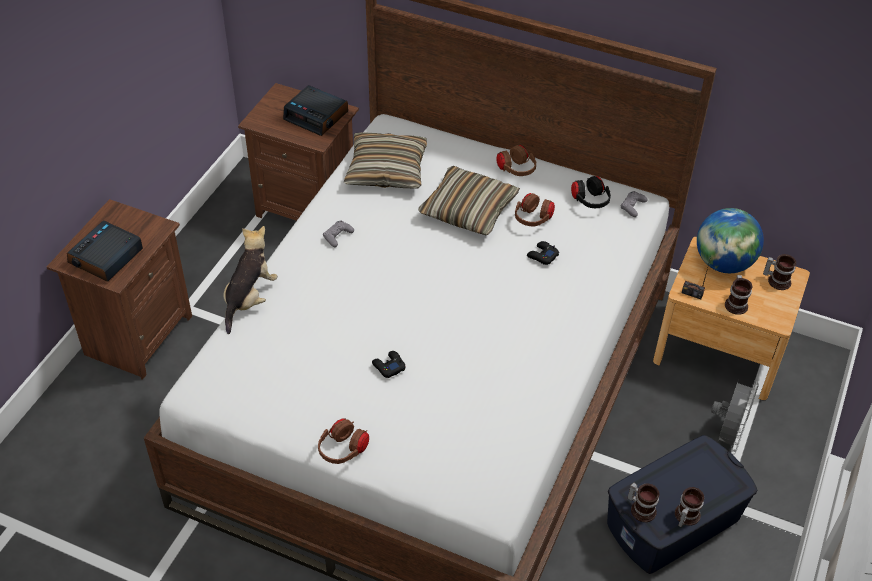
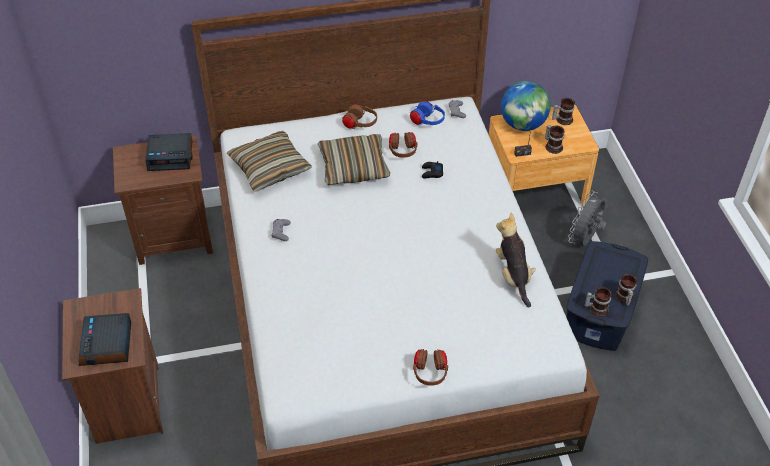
camera: 35 degrees left, 0 degrees up
plush toy [224,226,278,334] -> plush toy moved to [496,213,536,307]
black game controller [372,351,406,378] -> none
black headphones [571,176,611,208] -> blue headphones [410,101,445,125]
grey fan [711,379,759,455] -> grey fan turned 135 degrees counterclockwise [568,190,607,246]

